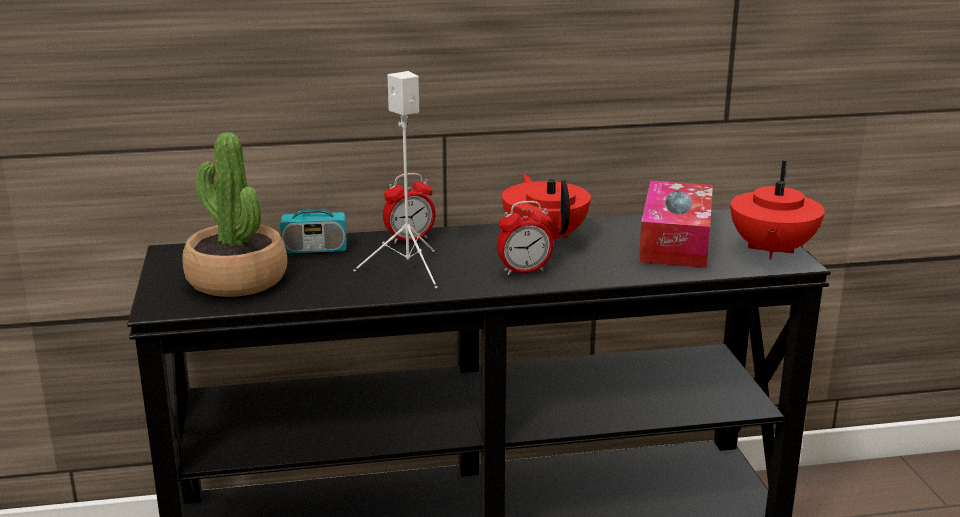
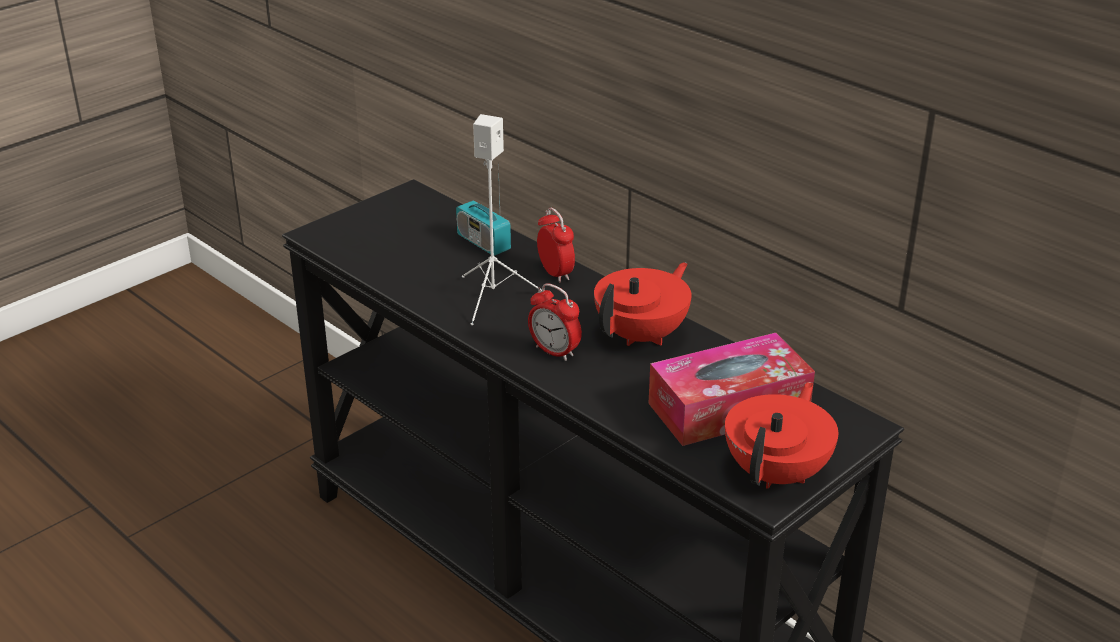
camera: 55 degrees right, 10 degrees up
potted plant [182,132,287,297] -> none
alarm clock [383,173,435,244] -> alarm clock turned 150 degrees counterclockwise [537,208,575,283]
red teapot [730,161,825,260] -> red teapot turned 135 degrees clockwise [725,382,838,489]

